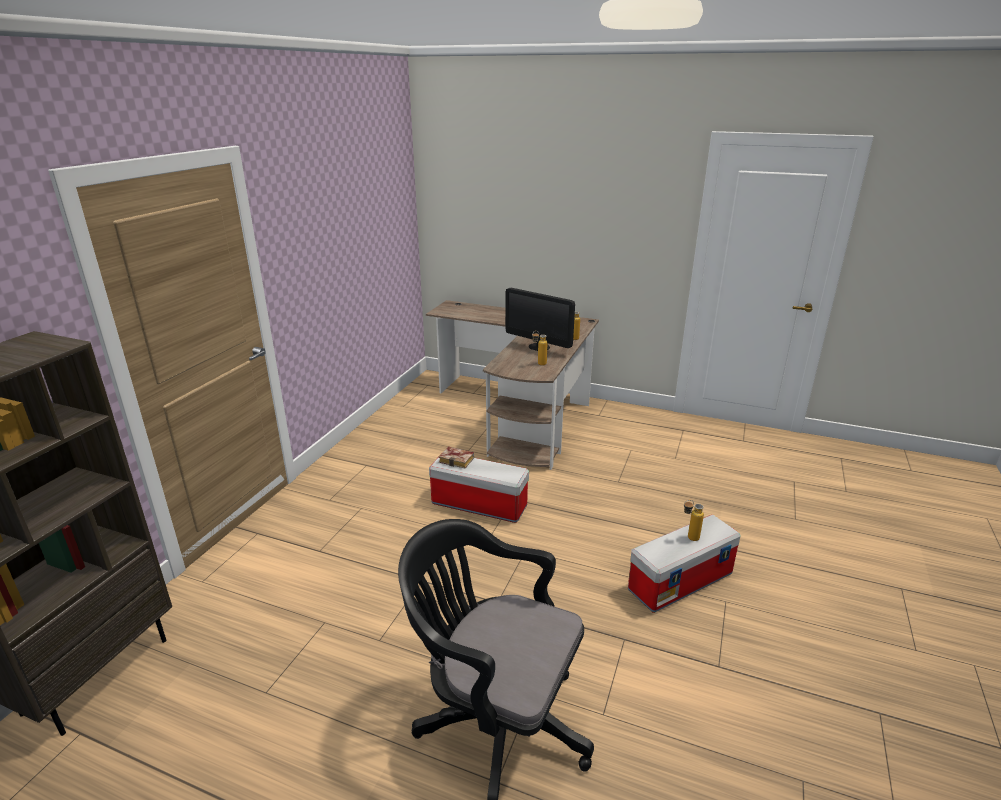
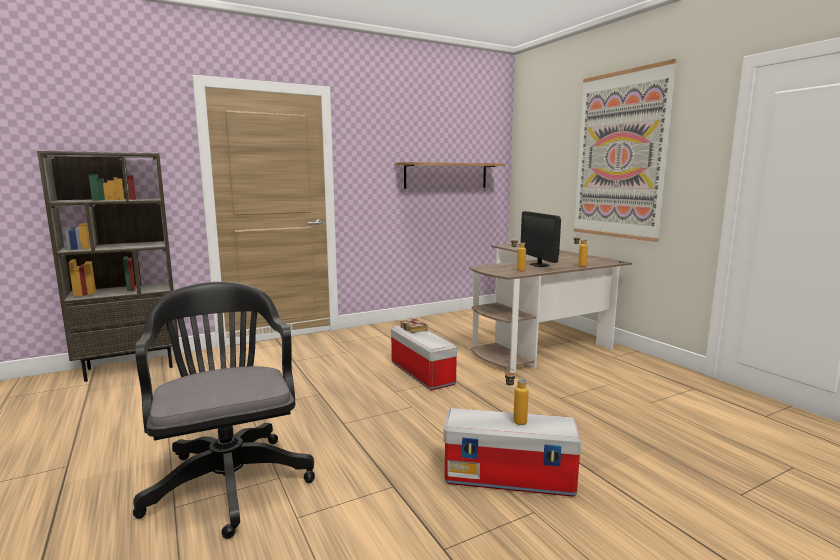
camera: 40 degrees right, 15 degrees down
none -> shelf [395,162,505,189]
none -> picture [574,59,677,242]

